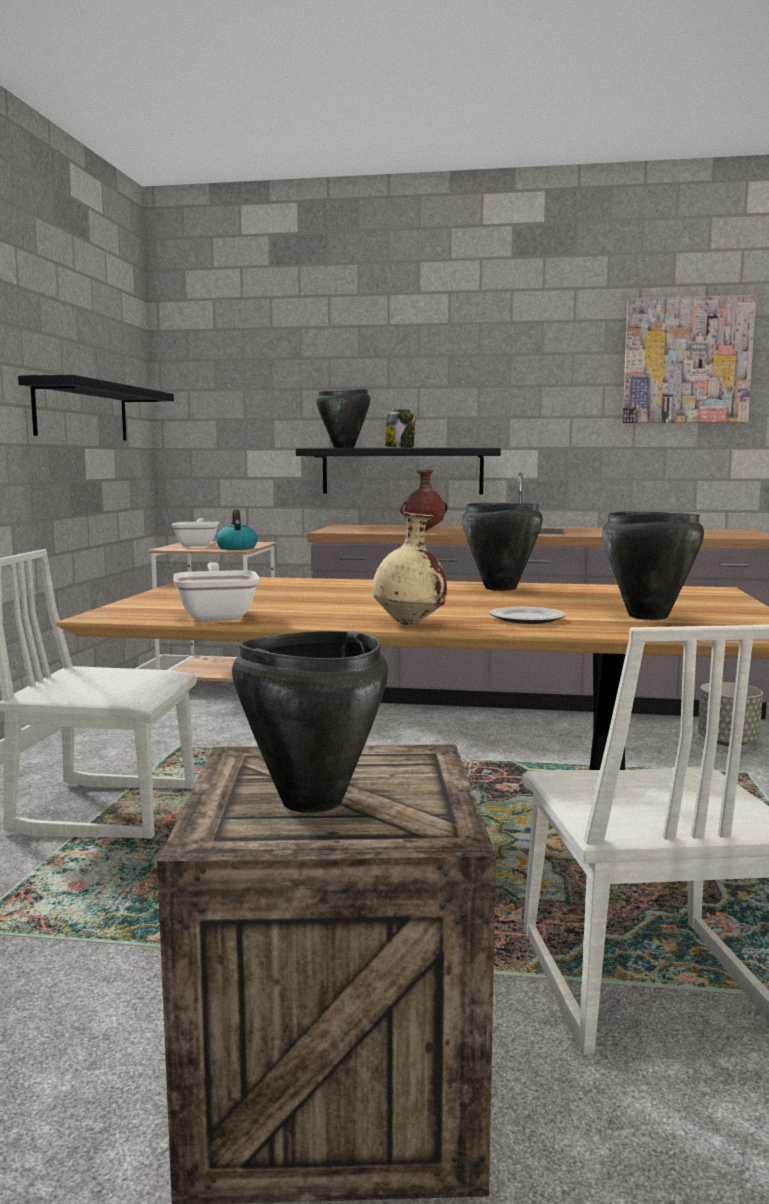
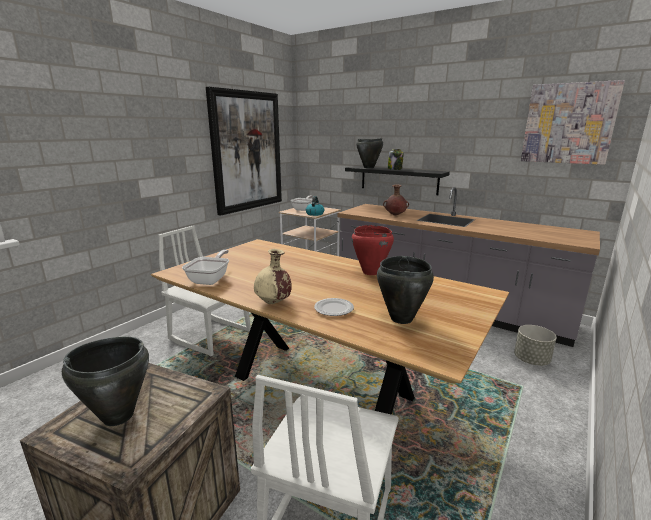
camera: 25 degrees right, 10 degrees up
black shelf [18,374,174,440] -> picture [206,87,282,216]
black cooking pot [462,502,543,591] -> red cooking pot [352,225,394,275]

